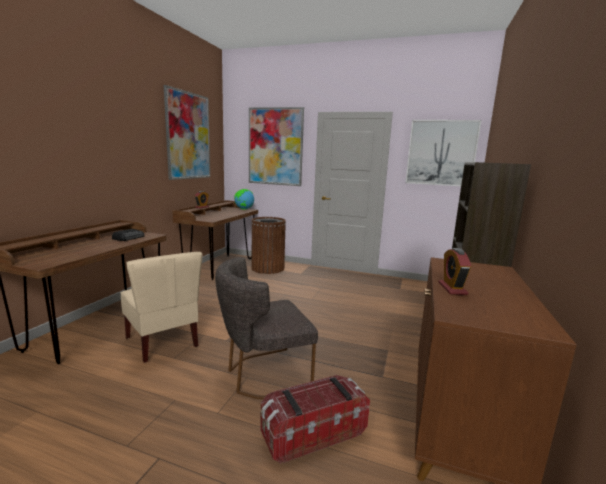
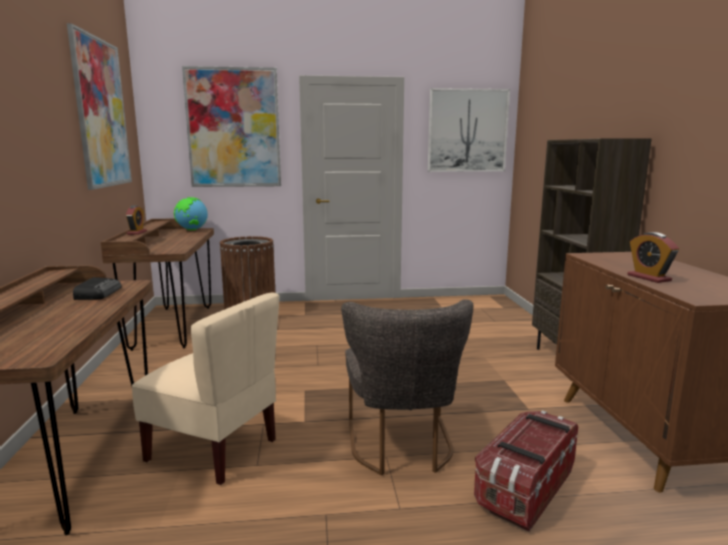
camera: 25 degrees left, 0 degrees up
grey chair [215,257,318,399] -> grey chair turned 45 degrees counterclockwise [341,299,473,475]

